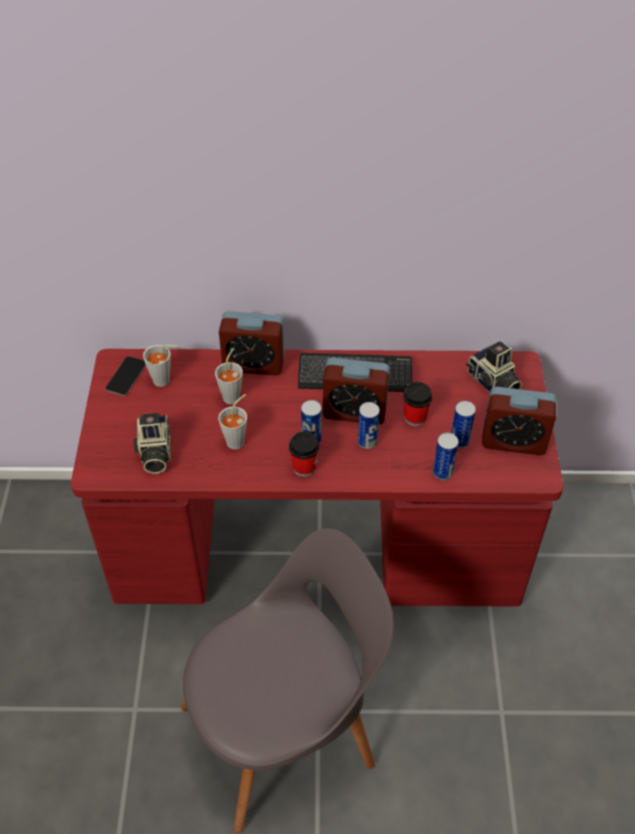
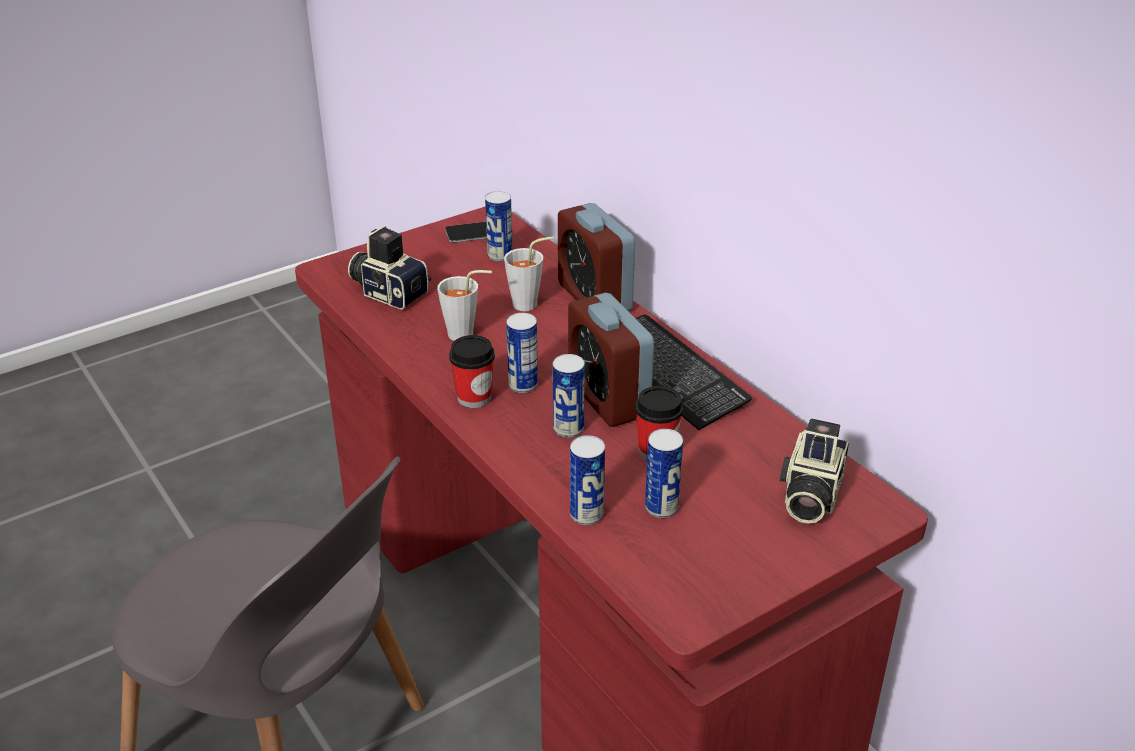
camera: 55 degrees right, 15 degrees down
camera [134,413,171,474] -> camera turned 75 degrees clockwise [348,225,431,310]
grey cup [143,345,179,387] -> can [485,191,513,261]
alarm clock [482,387,556,455] -> none

